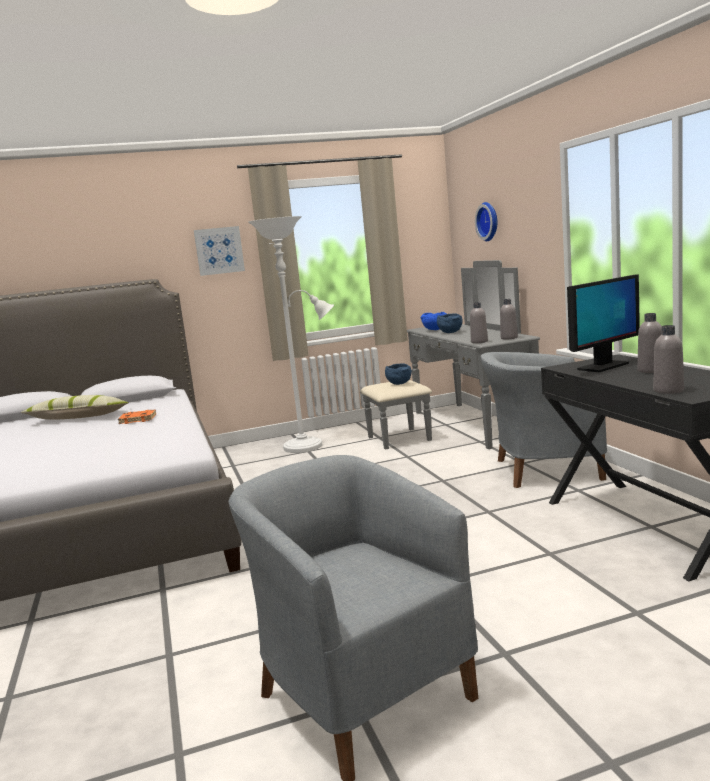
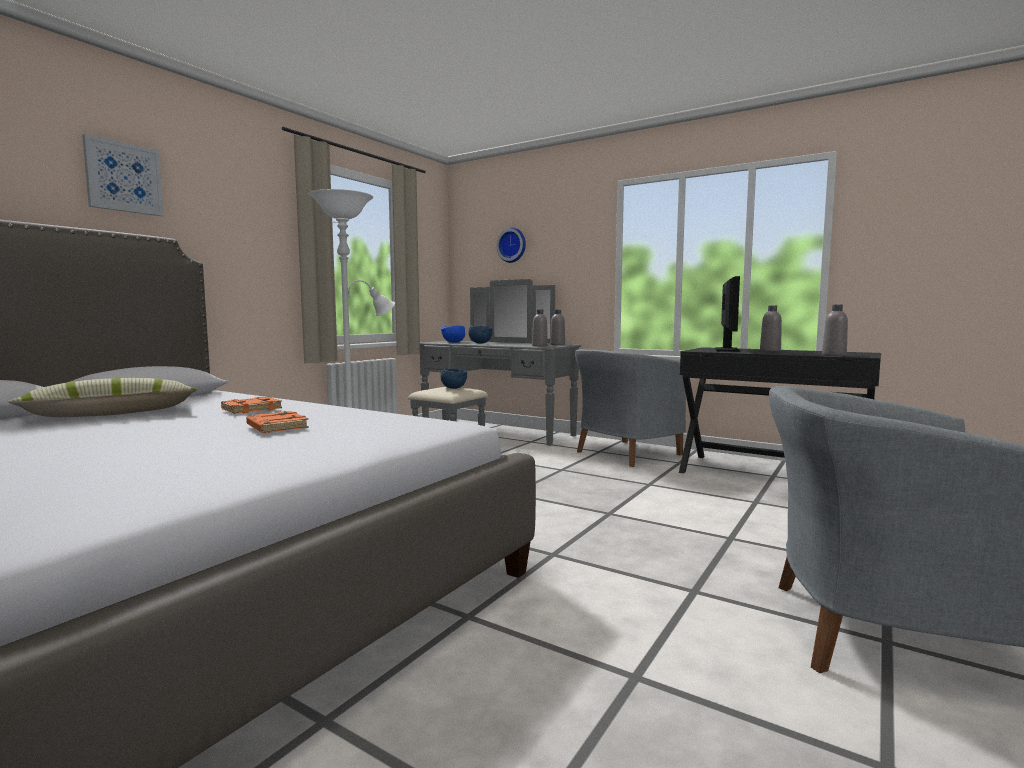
camera: 40 degrees left, 5 degrees down
picture [194,226,245,276] -> picture moved to [82,134,164,216]
none -> orange book [246,411,309,433]

